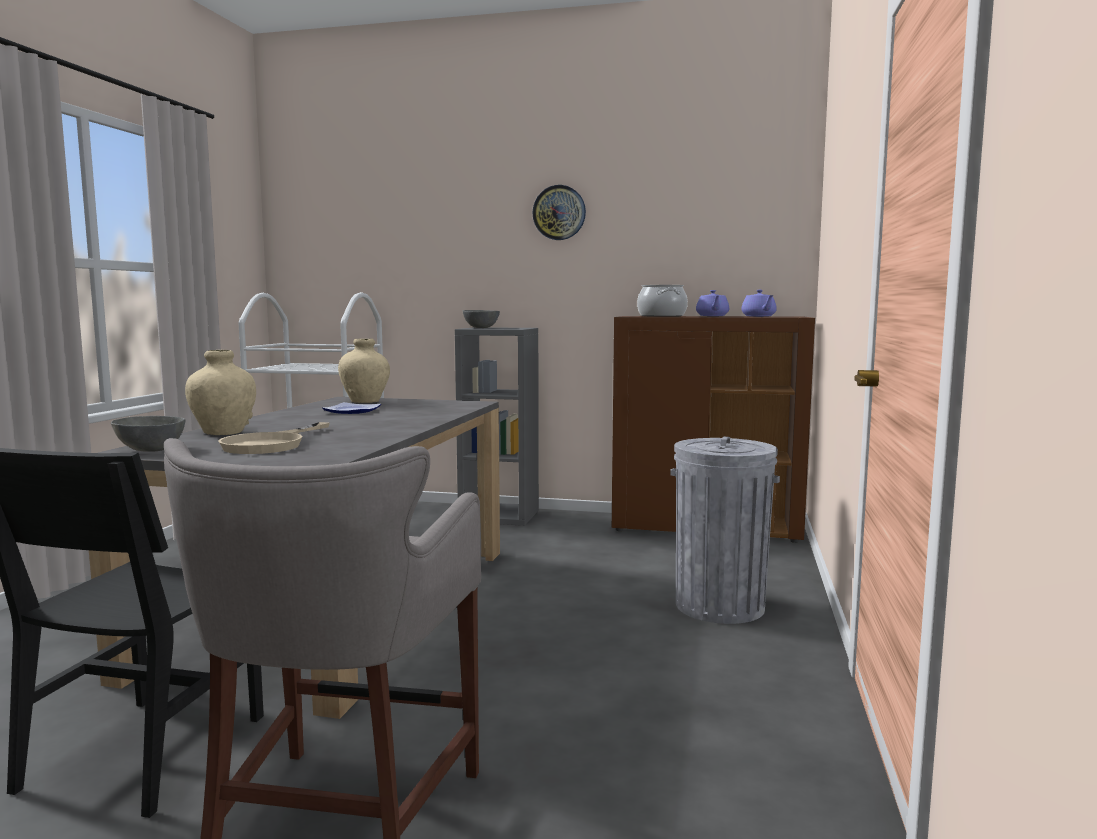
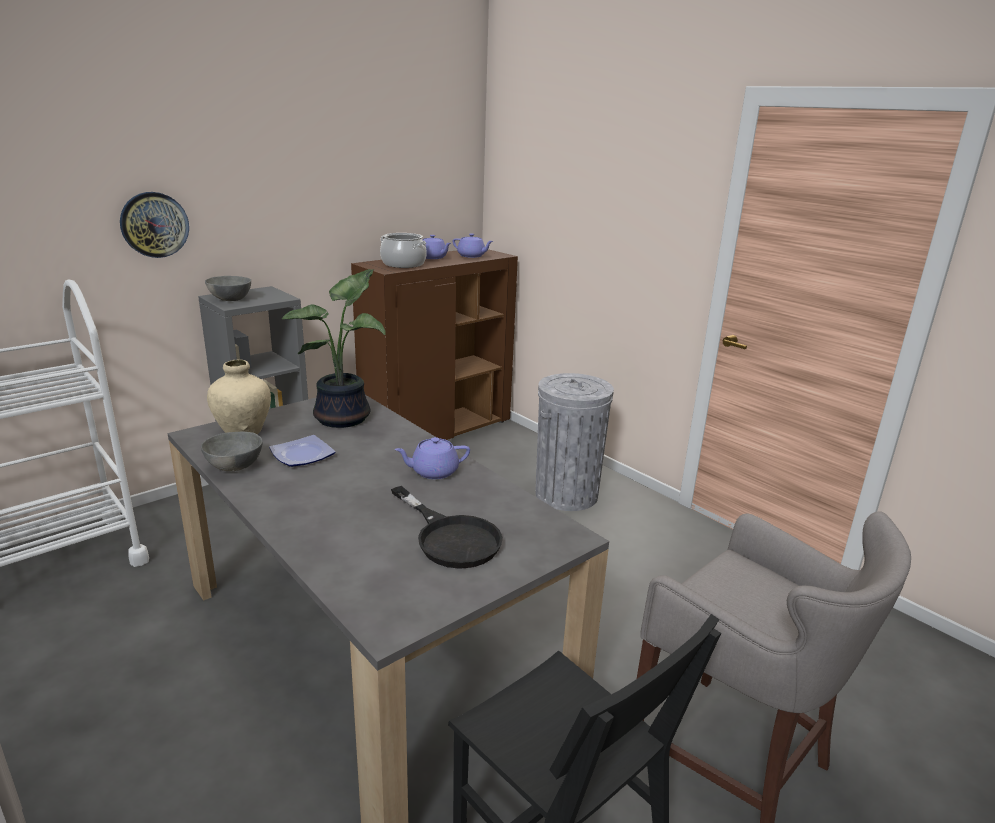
camera: 55 degrees left, 15 degrees up
grey bowl [111,416,185,452] -> grey bowl moved to [201,432,263,471]
beige vase [185,350,256,435] -> none
beige frying pan [218,422,330,454] -> black frying pan [391,486,503,569]
wall clock [532,185,586,240] -> wall clock moved to [120,192,189,258]
none -> potted plant [282,269,385,428]
none -> purple teapot [394,437,470,479]

